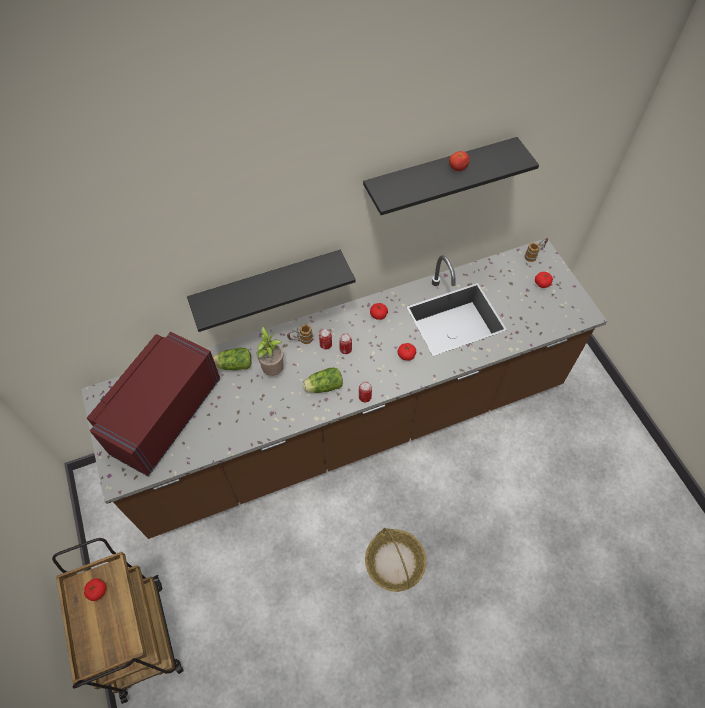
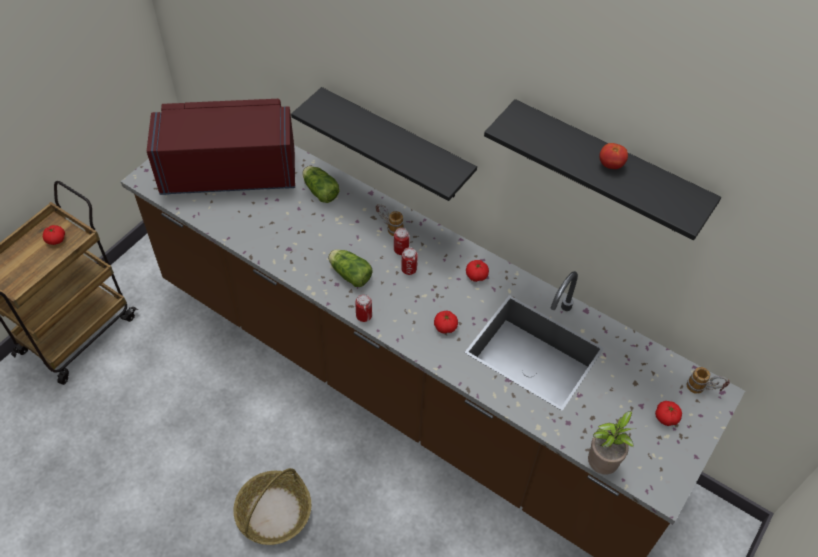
camera: 55 degrees right, 5 degrees down
potted plant [256,326,284,376] -> potted plant moved to [588,411,636,475]

